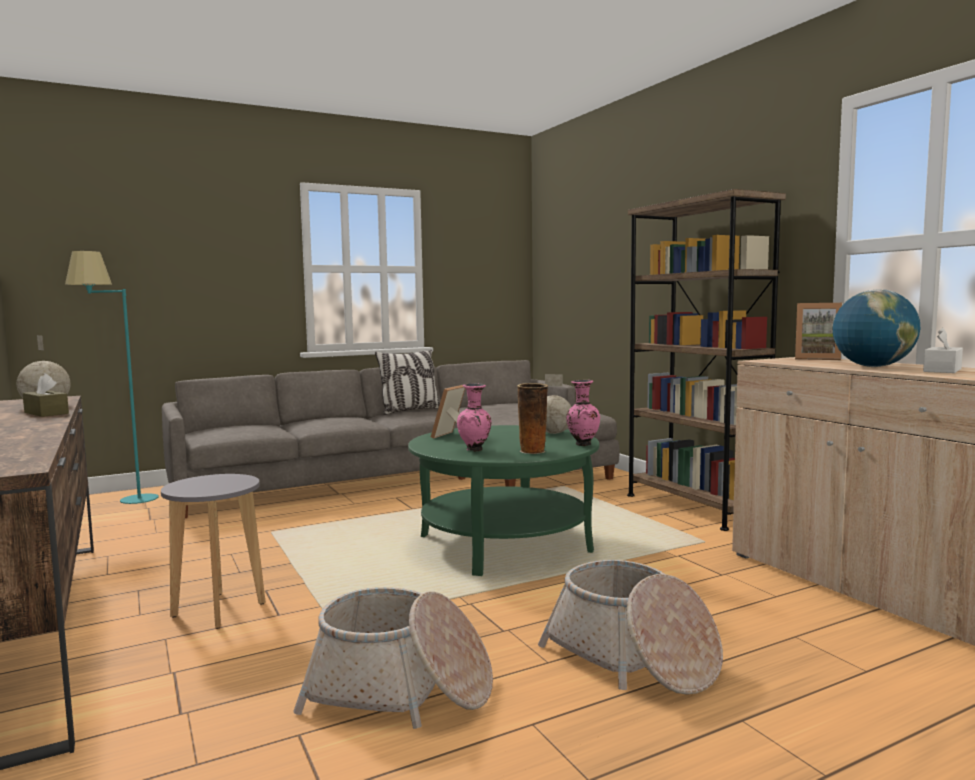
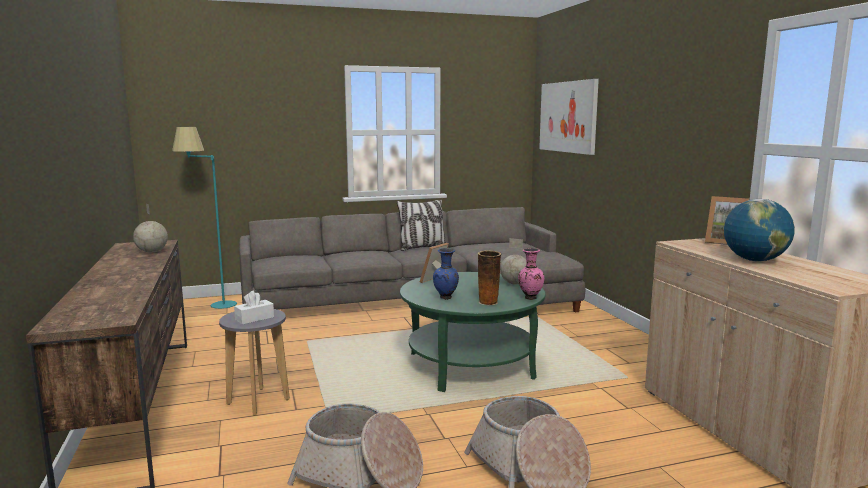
camera: 10 degrees right, 5 degrees up
brown tissue box [23,373,69,417] -> none
pink vase [457,383,491,452] -> blue vase [433,248,459,300]
brown bookcase [627,189,786,531] -> none
white tissue box [923,328,963,373] -> white tissue box moved to [234,291,274,325]
none -> picture [539,79,599,155]

